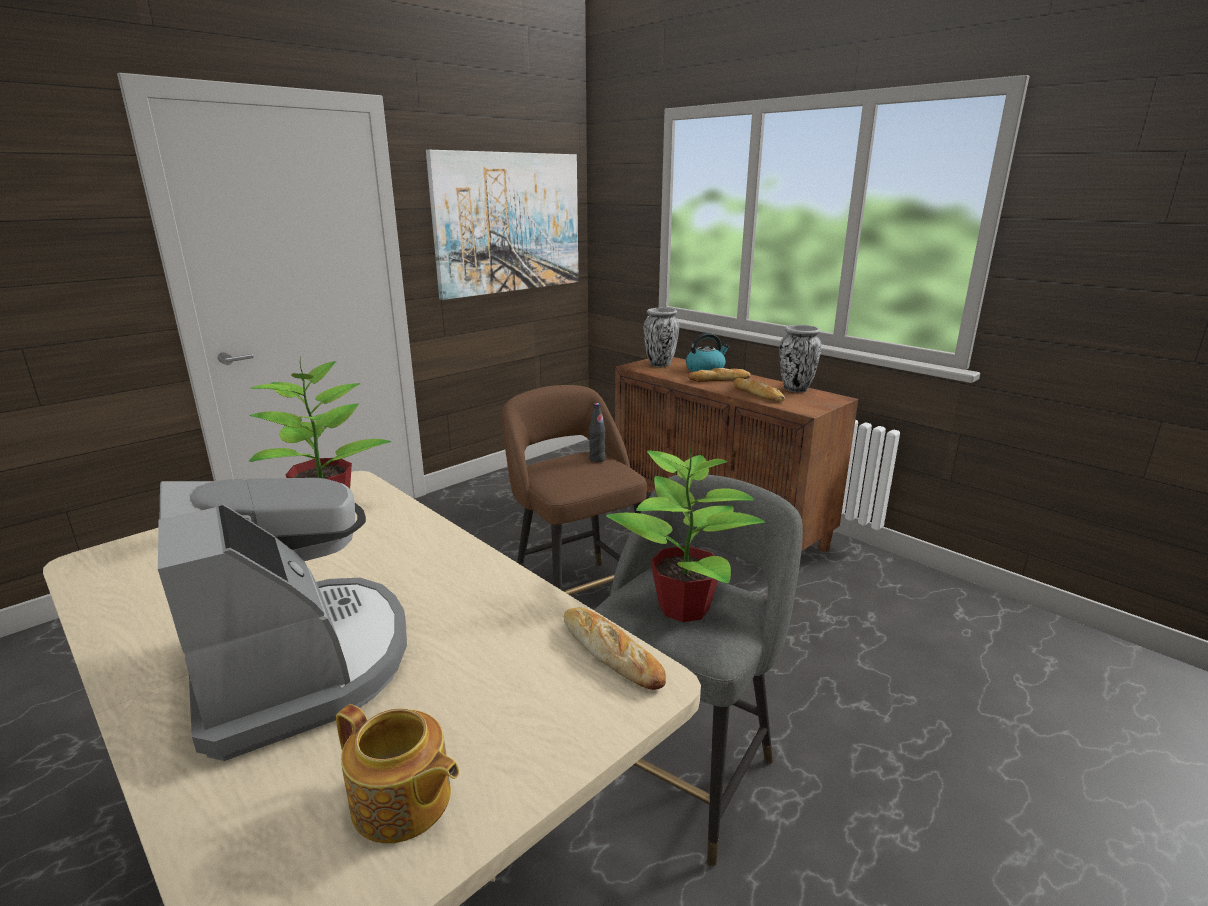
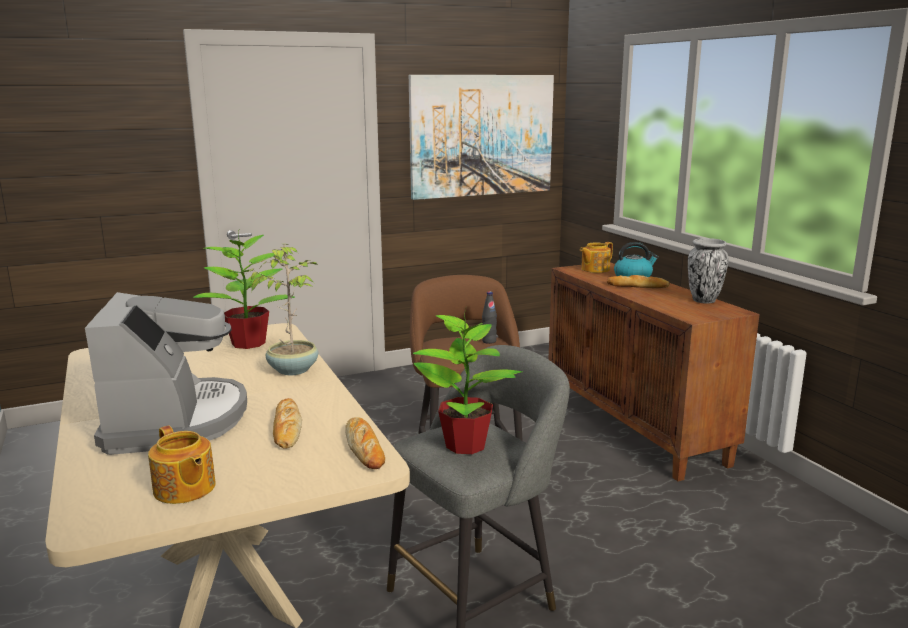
camera: 20 degrees right, 5 degrees down
vase [644,308,679,367] -> teapot [580,242,613,273]
bread [734,378,785,402] -> bread moved to [273,398,302,449]
none -> potted plant [247,244,319,375]

